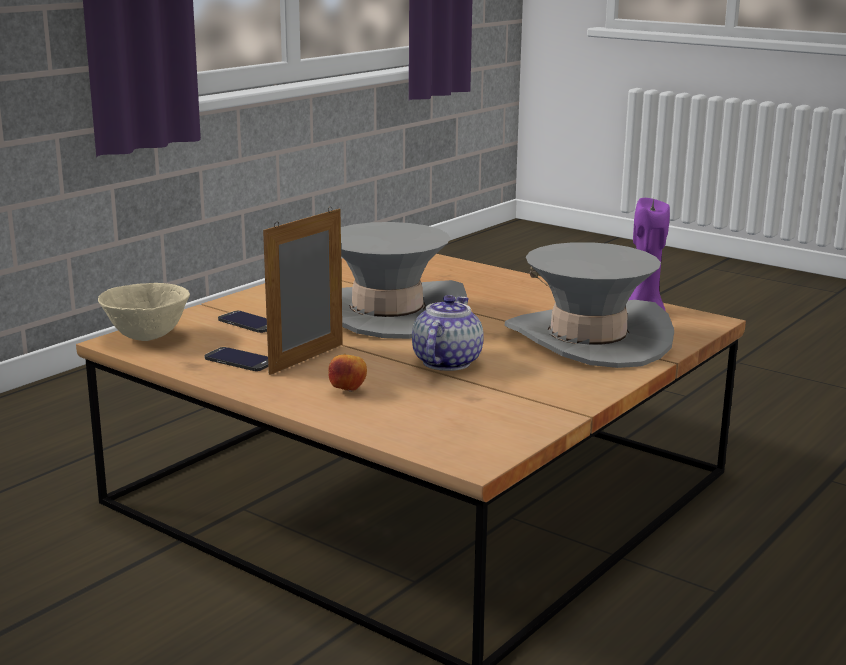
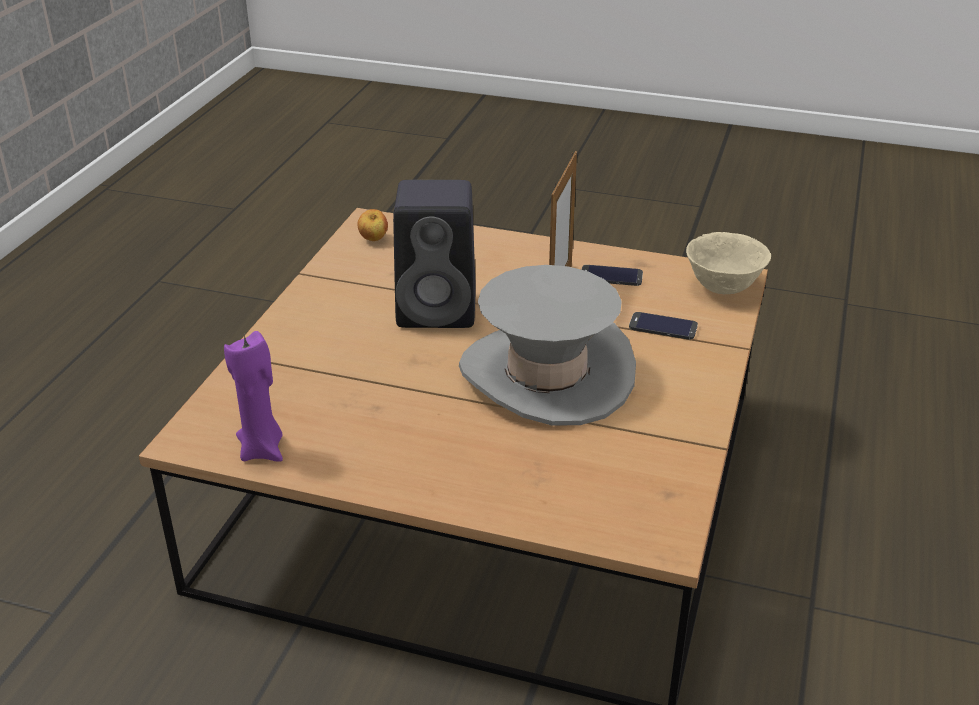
camera: 160 degrees right, 15 degrees up
apple [328,354,367,392] -> apple moved to [358,209,388,241]
teapot [412,295,484,371] -> black speaker [393,180,476,328]
grey hat [504,242,674,368] -> none

